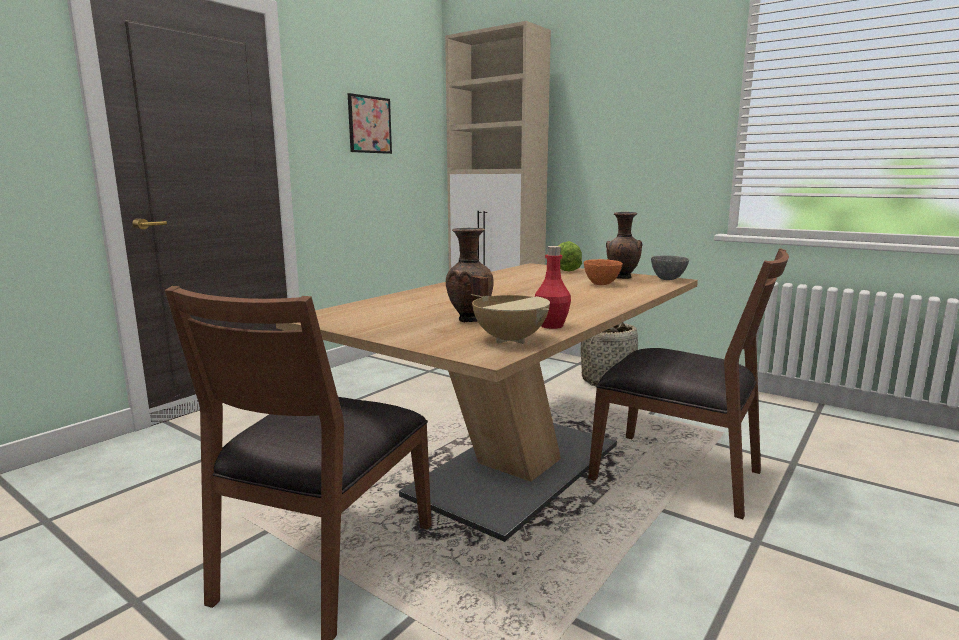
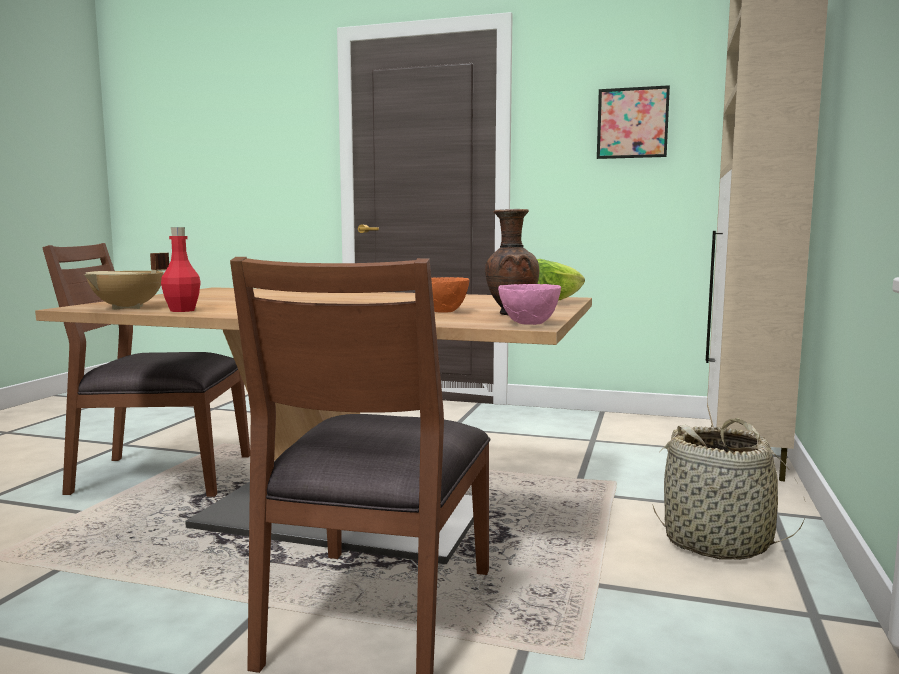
camera: 70 degrees right, 5 degrees down
brown vase [446,227,494,322] -> none
grey bowl [651,255,689,280] -> pink bowl [498,284,561,325]

